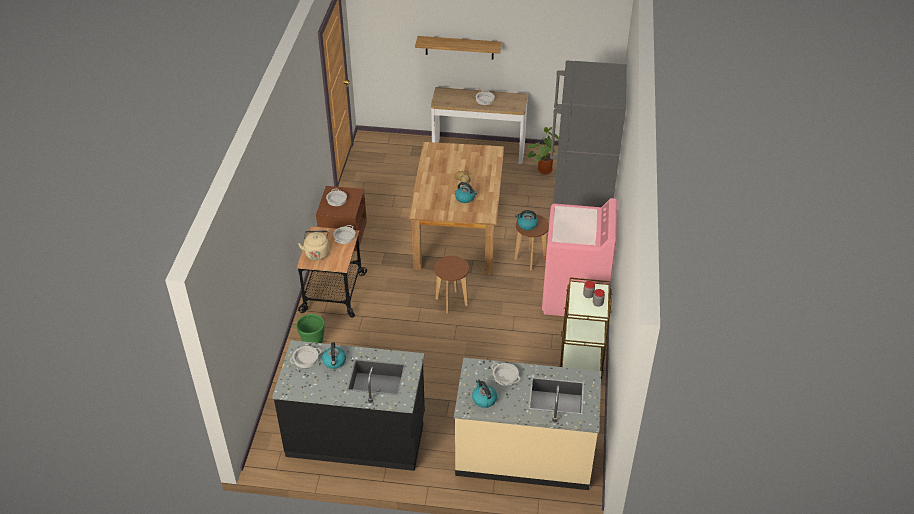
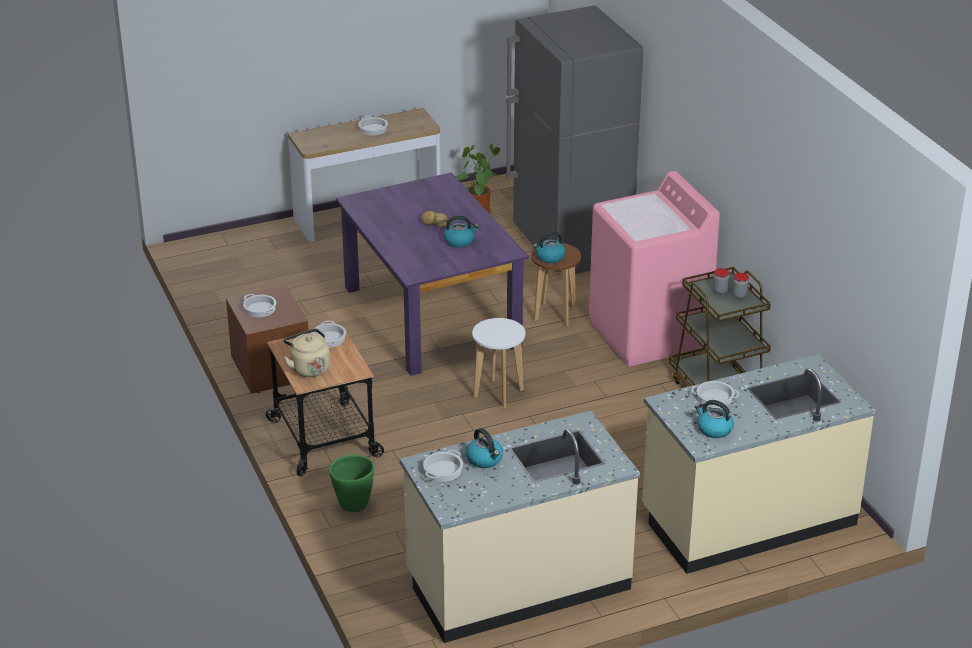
camera: 30 degrees left, 10 degrees down
black counter [272,340,425,471] -> beige counter [400,411,640,643]
brown dining table [408,142,504,275] -> purple dining table [336,173,529,376]
shelf [415,36,502,59] -> none
brown stool [434,256,469,314] -> white stool [472,318,525,408]

